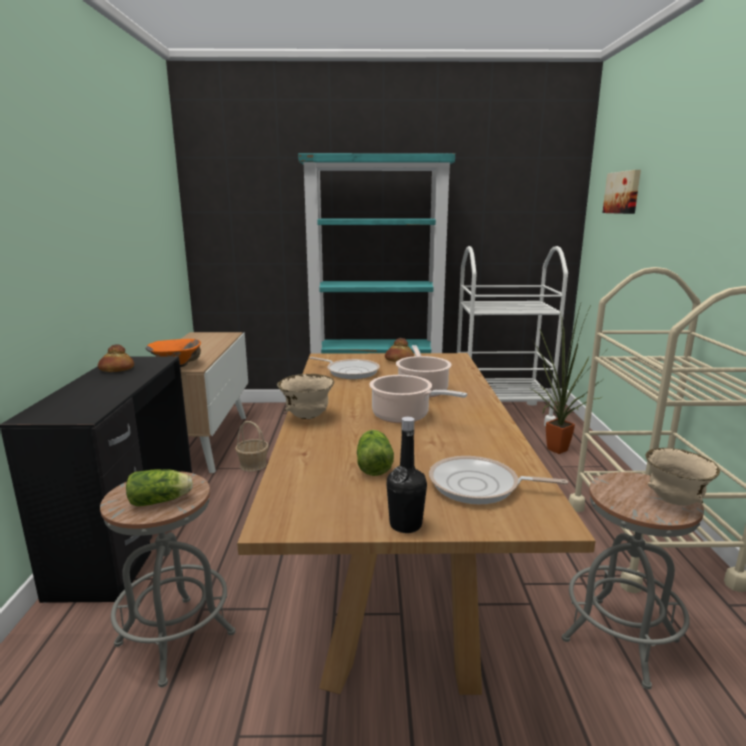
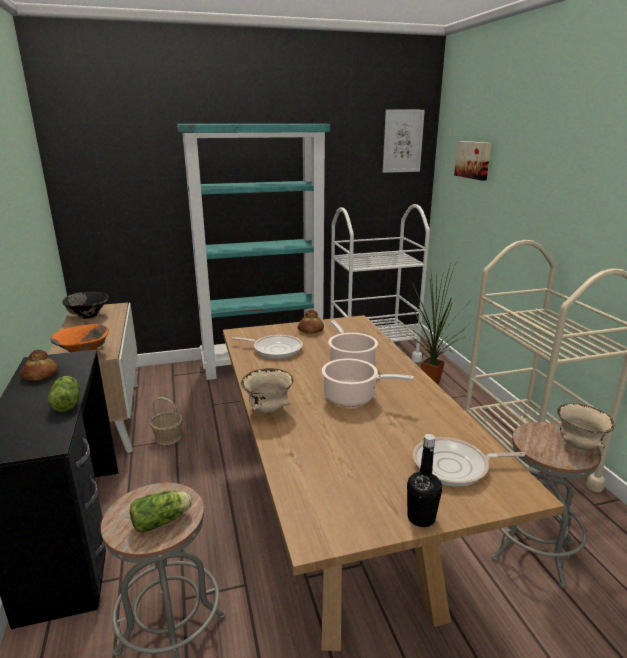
camera: 15 degrees left, 5 degrees up
lettuce [357,430,394,476] -> lettuce moved to [48,376,80,412]
none -> black bowl [62,292,109,319]
none -> picture [383,109,425,173]

